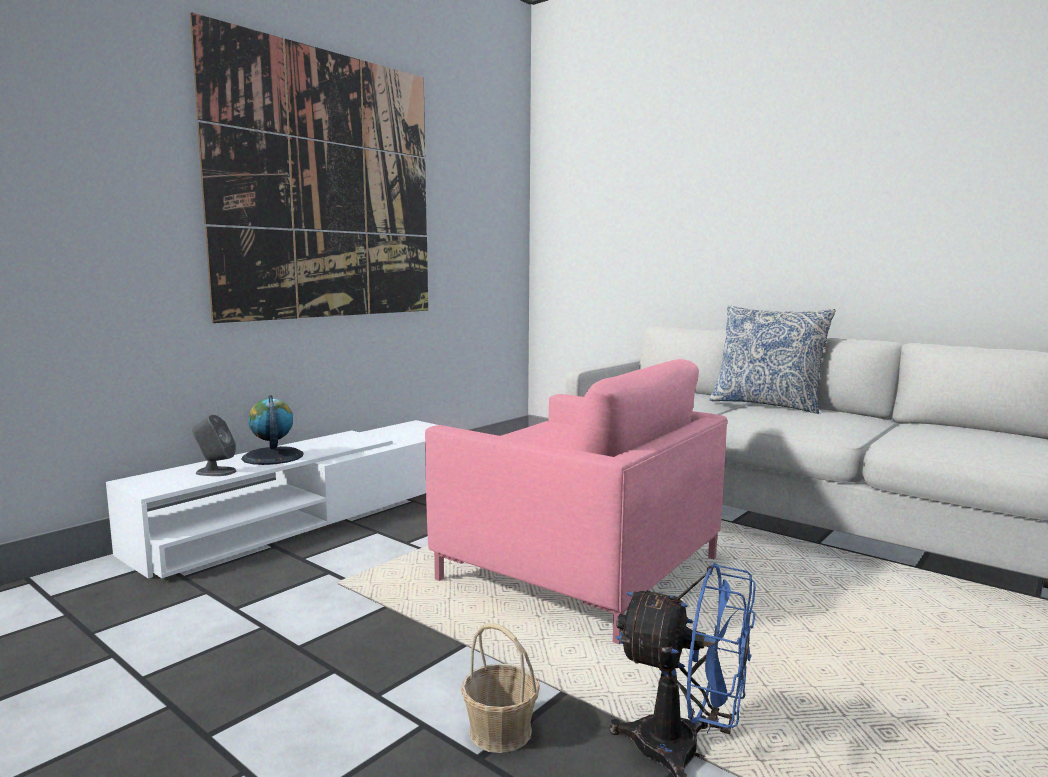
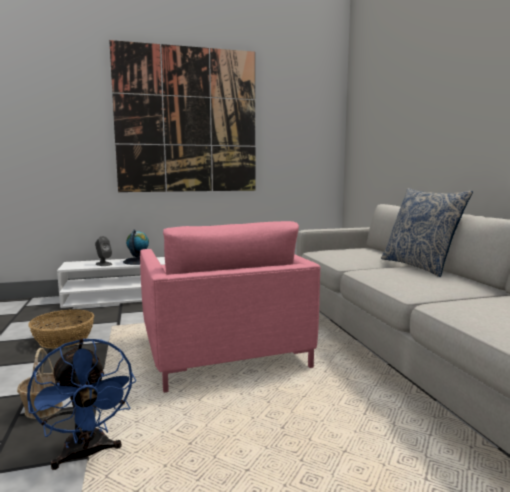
camera: 35 degrees right, 0 degrees up
none -> basket [28,309,94,349]

